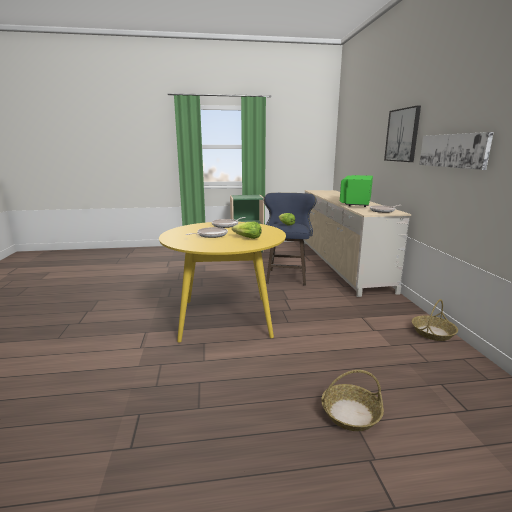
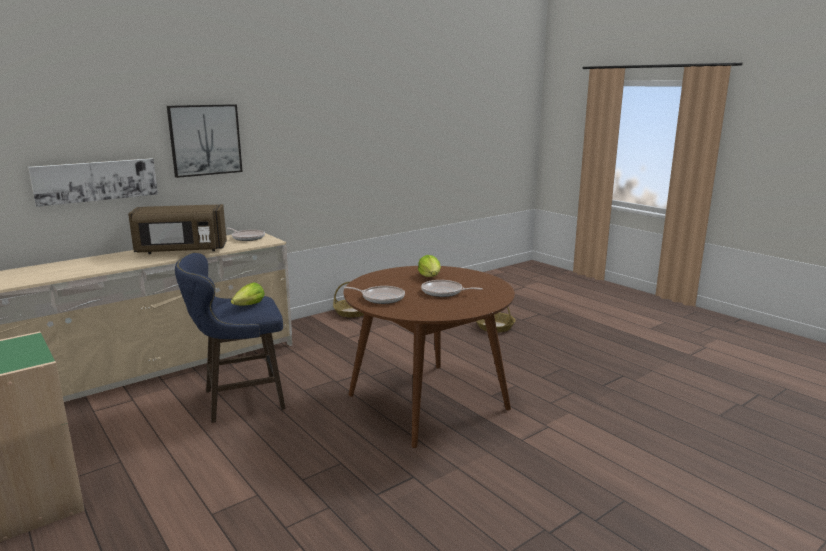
camera: 120 degrees left, 0 degrees up
yellow dining table [159,222,286,343] -> brown dining table [344,266,515,448]
green microwave [340,175,373,207] -> brown microwave [128,204,227,254]
picture [419,132,494,170] -> picture moved to [28,158,158,207]

